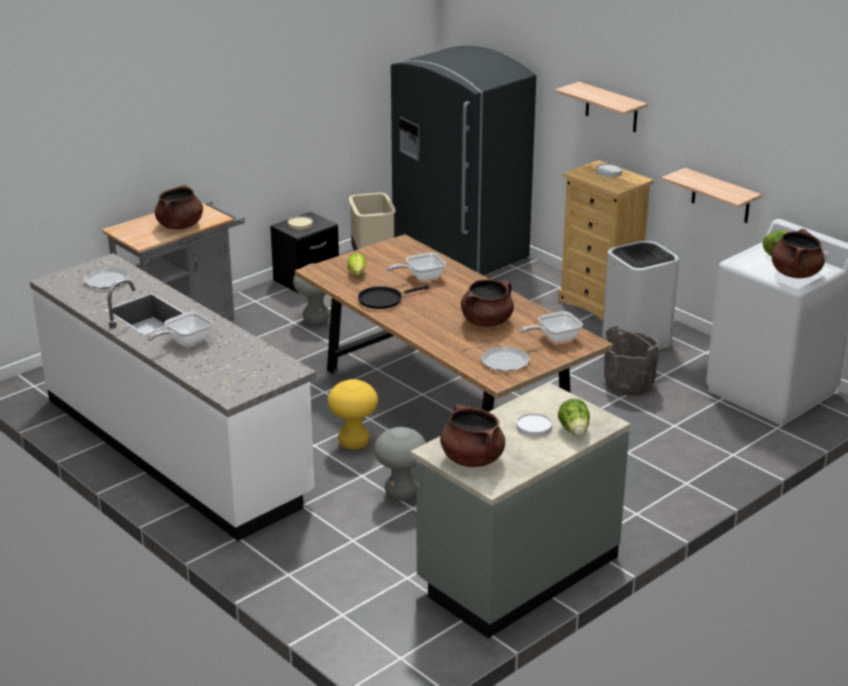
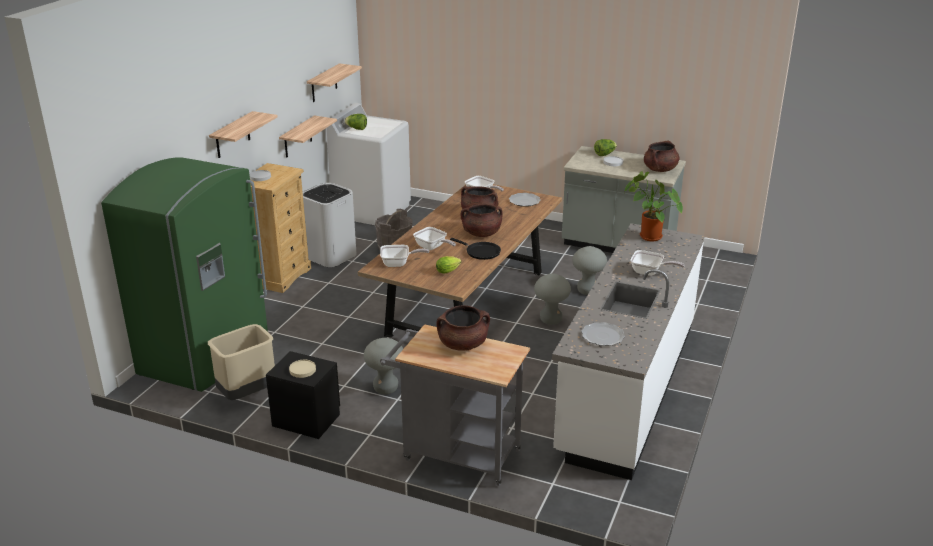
camera: 115 degrees left, 0 degrees up
yellow stool [328,379,378,449] -> grey stool [534,273,571,325]
grey fridge [391,46,536,275] -> green fridge [101,157,268,392]
brown cooking pot [771,229,825,278] -> brown cooking pot moved to [461,204,503,237]
none -> shelf [307,63,362,102]
none -> frying pan [380,245,430,267]
none -> potted plant [624,171,683,241]

